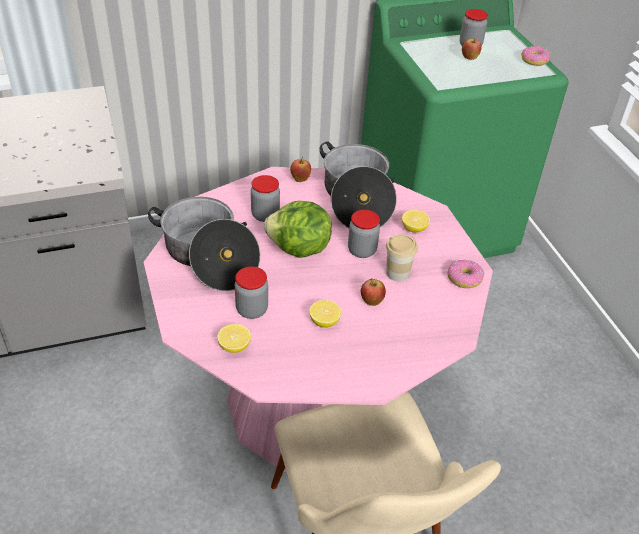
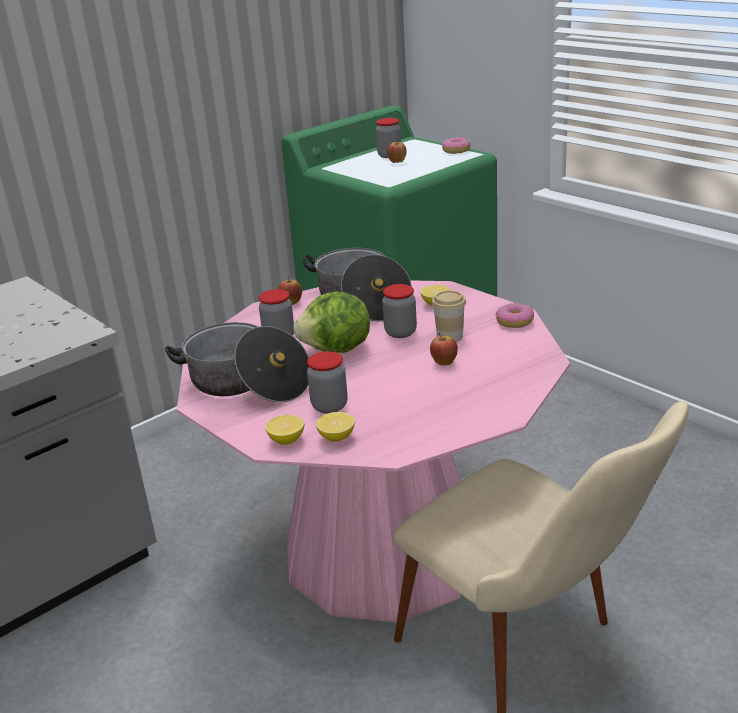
camera: 20 degrees left, 15 degrees down
lemon [309,300,341,328] -> lemon moved to [265,415,304,445]

